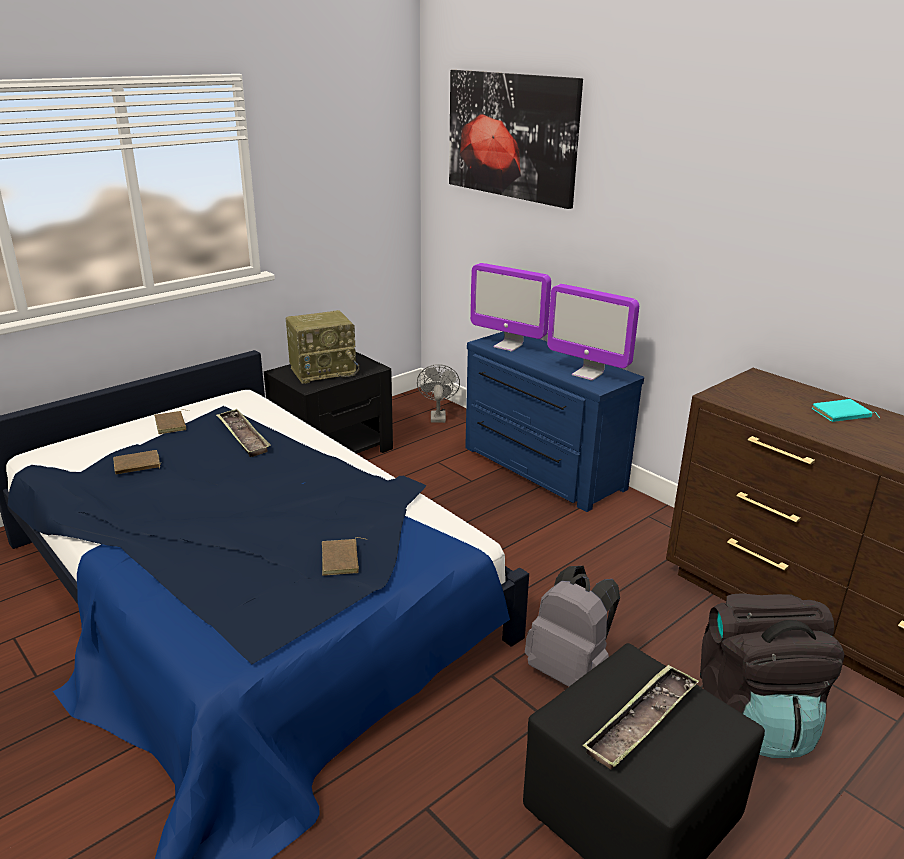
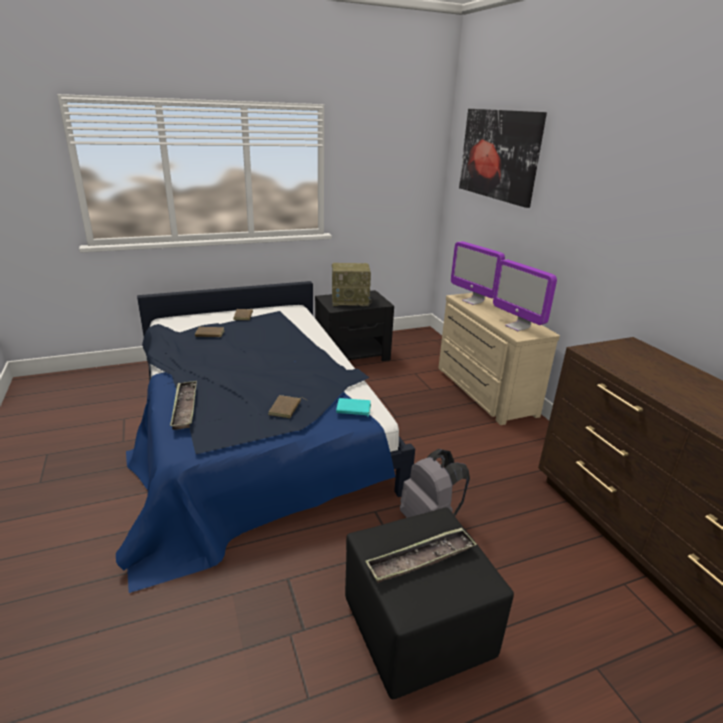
camera: 20 degrees right, 0 degrees up
tray [216,409,271,457] -> tray moved to [170,381,197,430]
grey fan [417,364,460,423] -> none
blue dresser [465,332,644,512] -> beige dresser [438,293,560,425]
black backpack [700,593,845,758] -> none
turquoise book [812,399,880,422] -> turquoise book moved to [336,398,371,416]

